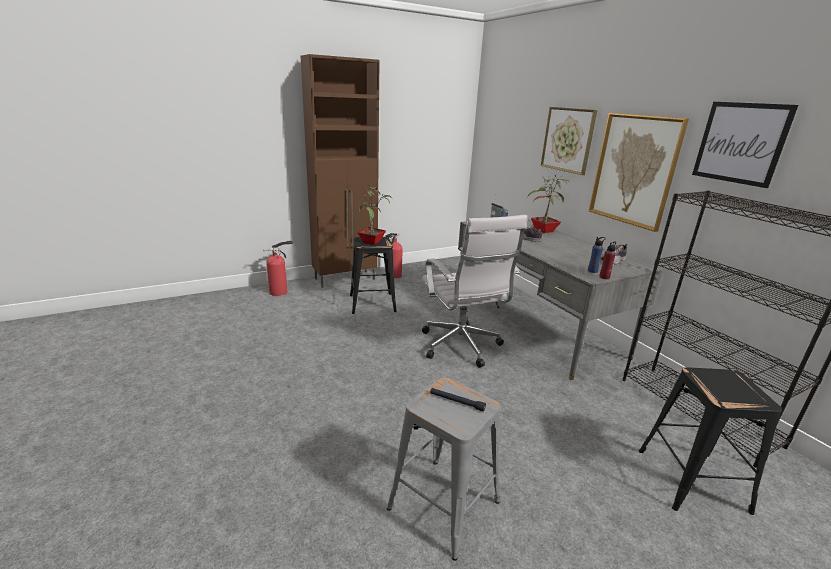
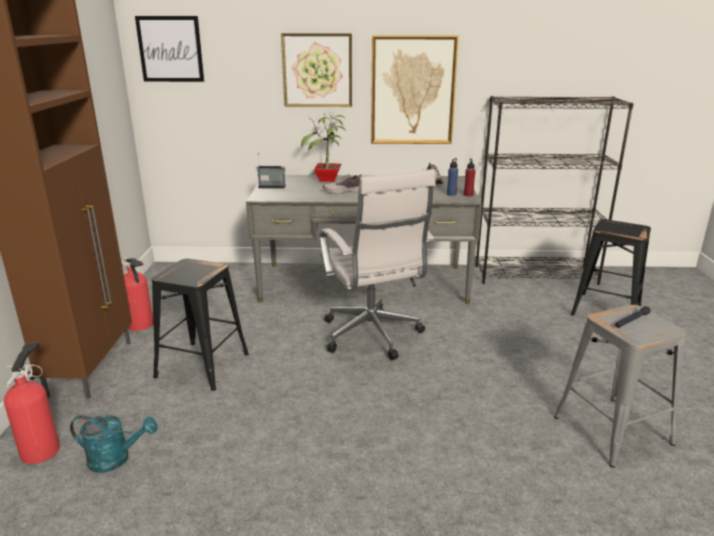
camera: 60 degrees left, 0 degrees up
potted plant [358,186,393,245] -> none
white office chair [422,215,528,368] -> white office chair turned 60 degrees clockwise [320,169,436,360]
picture [692,102,798,188] -> picture moved to [135,16,204,82]
none -> turquoise watering can [70,415,158,473]

